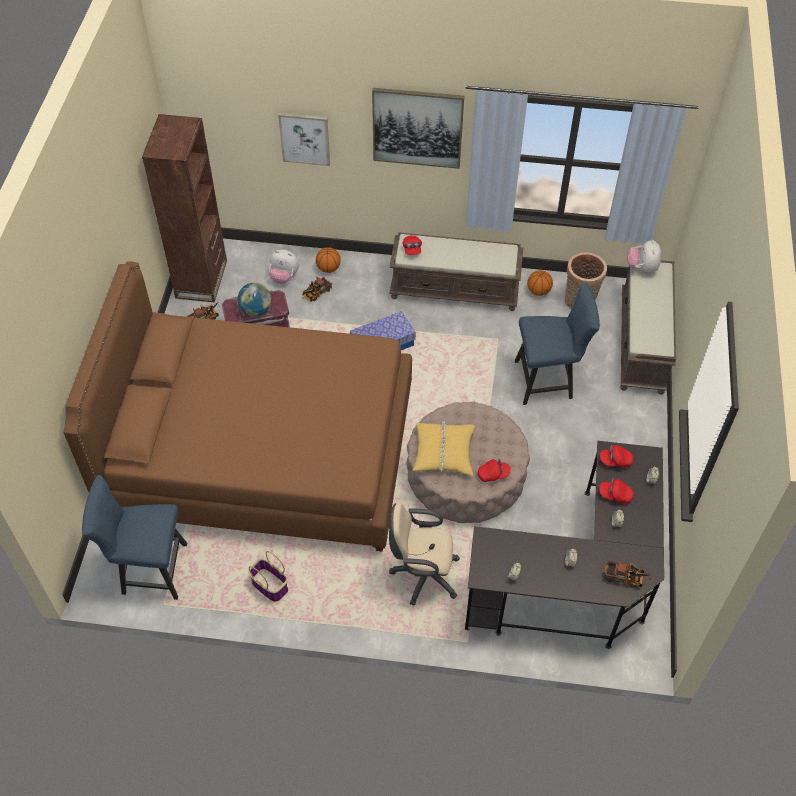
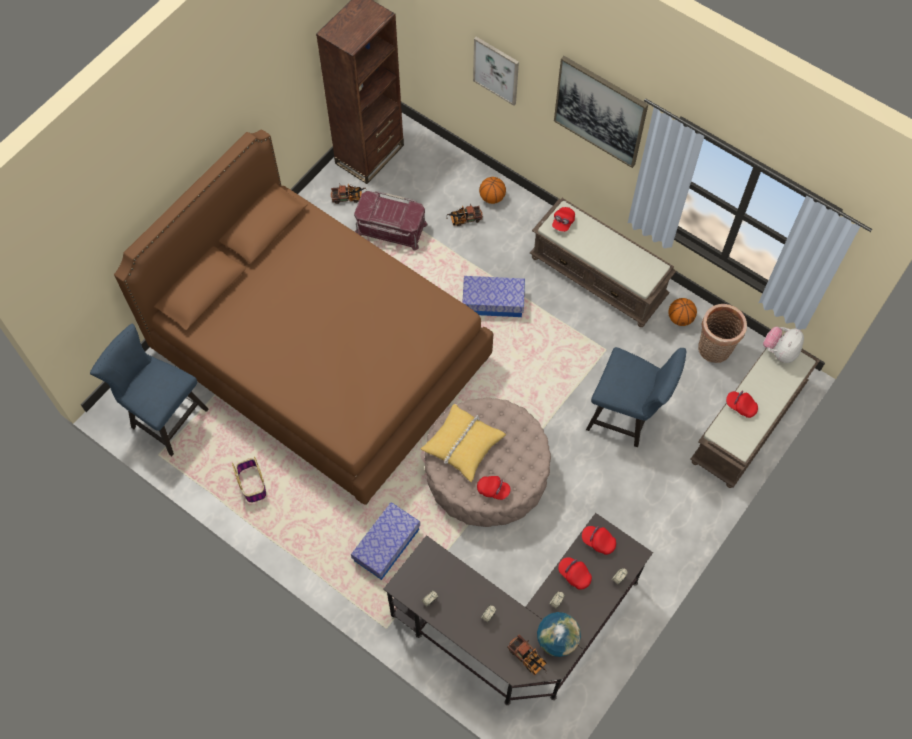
camera: 30 degrees right, 10 degrees up
globe [238,283,271,316] -> globe moved to [537,612,581,657]
plush toy [269,250,299,284] -> none
beige office chair [389,503,460,606] -> storage box [351,502,420,580]
none -> red cap [726,391,758,418]

